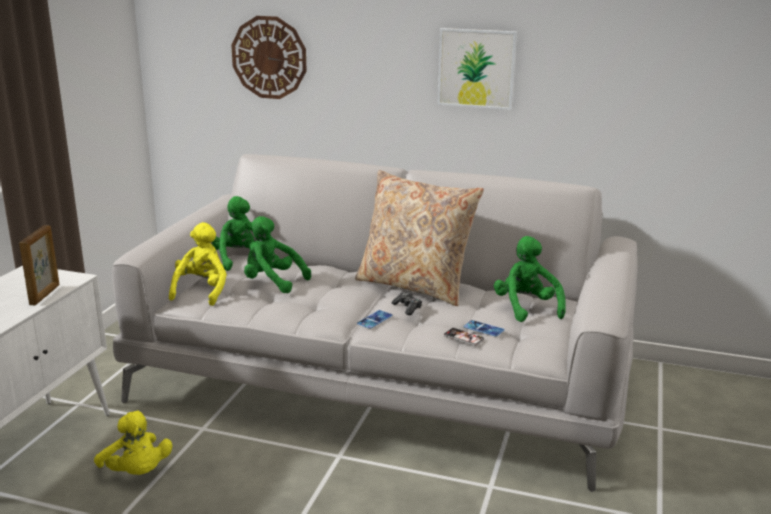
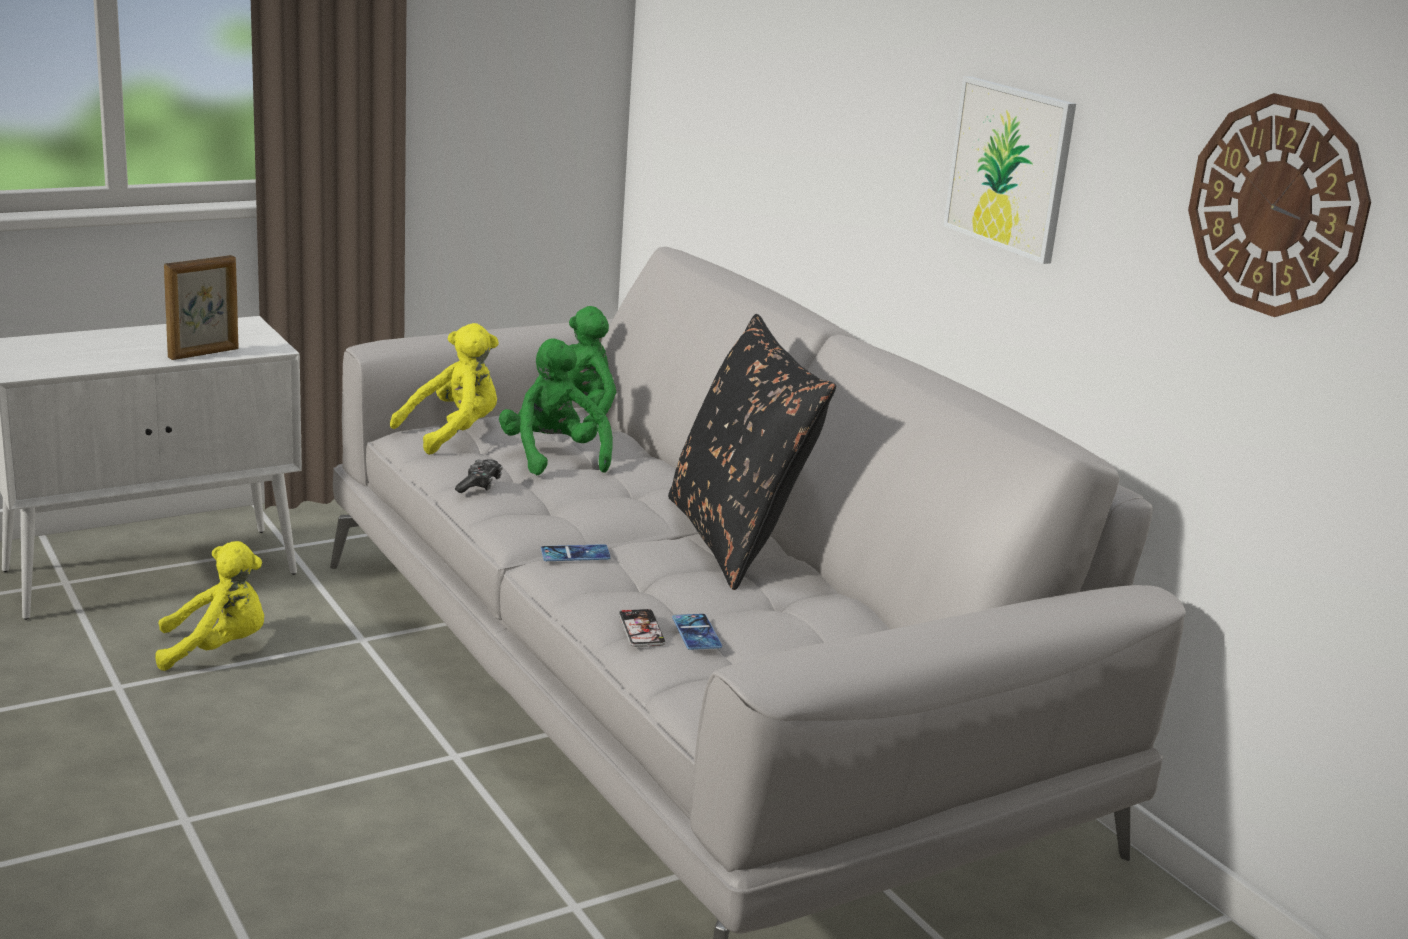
camera: 40 degrees right, 0 degrees up
yellow plush toy [94,410,173,475] -> yellow plush toy turned 105 degrees counterclockwise [155,541,264,671]
wall clock [231,16,306,99] -> wall clock moved to [1188,93,1371,317]
beige pillow [355,170,484,306] -> black pillow [668,314,836,590]
game controller [392,292,422,315] -> game controller moved to [455,460,503,493]
green plush toy [494,236,566,322] -> none

